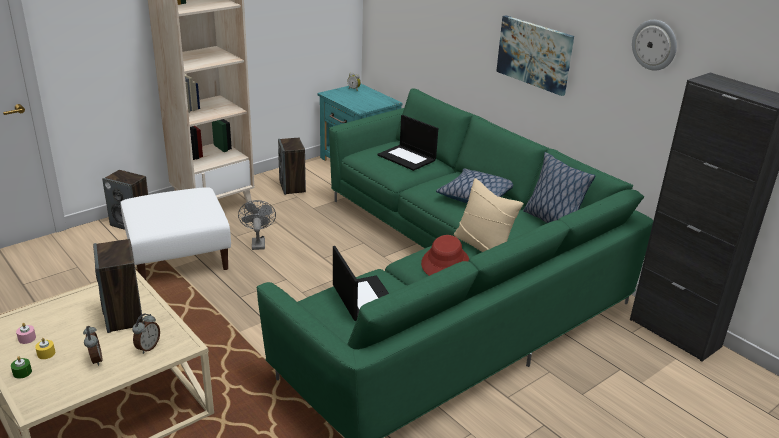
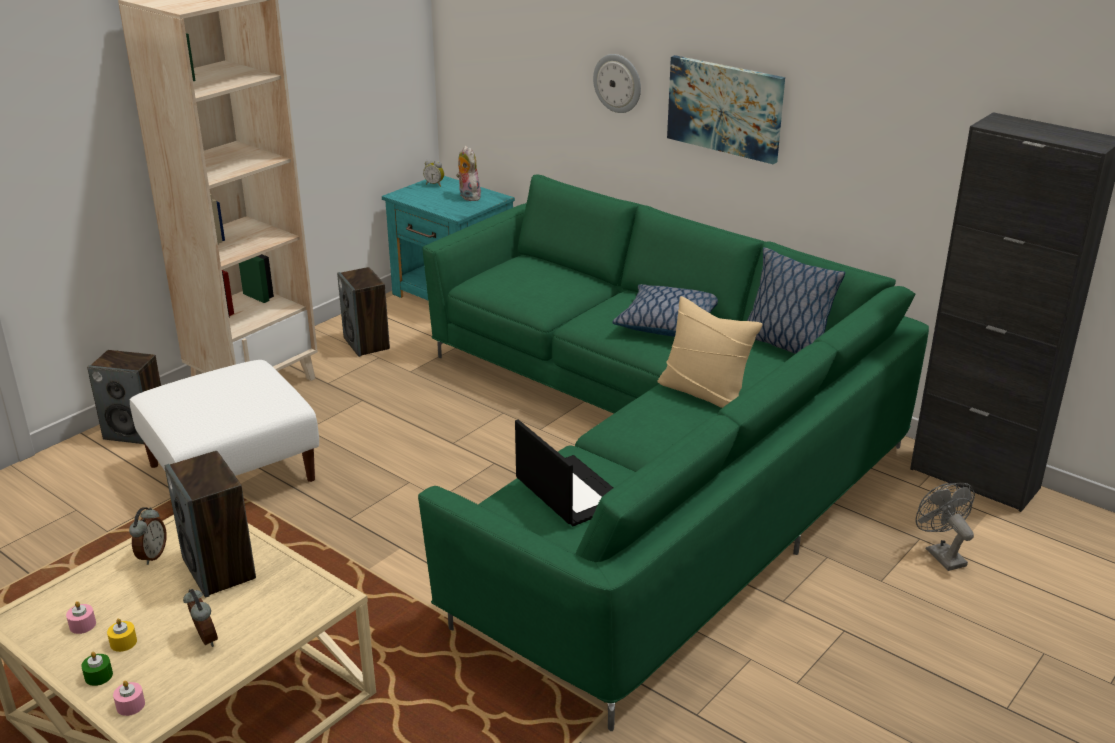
camera: 10 degrees left, 0 degrees up
alarm clock [132,314,160,354] -> alarm clock moved to [129,507,167,565]
grey fan [238,200,276,250] -> grey fan moved to [916,483,975,571]
laptop [378,115,438,171] -> none
red hat [421,235,469,276] -> none
wall clock [632,20,677,71] -> wall clock moved to [593,54,641,113]
none -> pink candle [113,681,145,716]
none -> plush toy [456,146,481,201]

